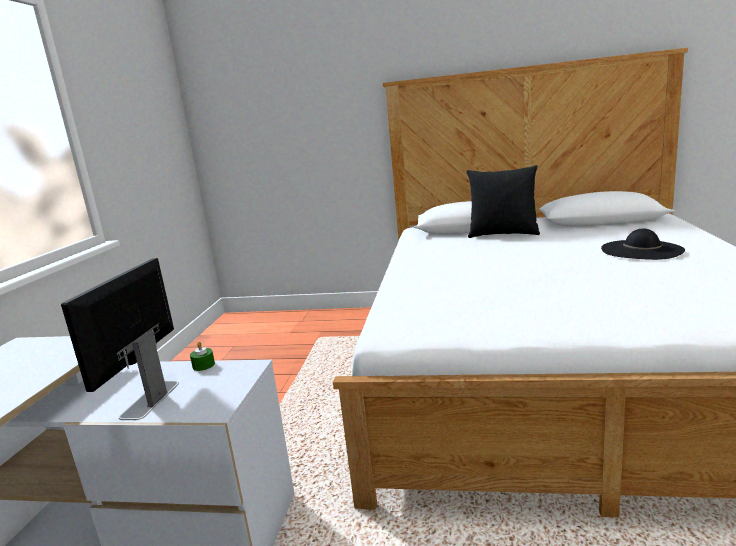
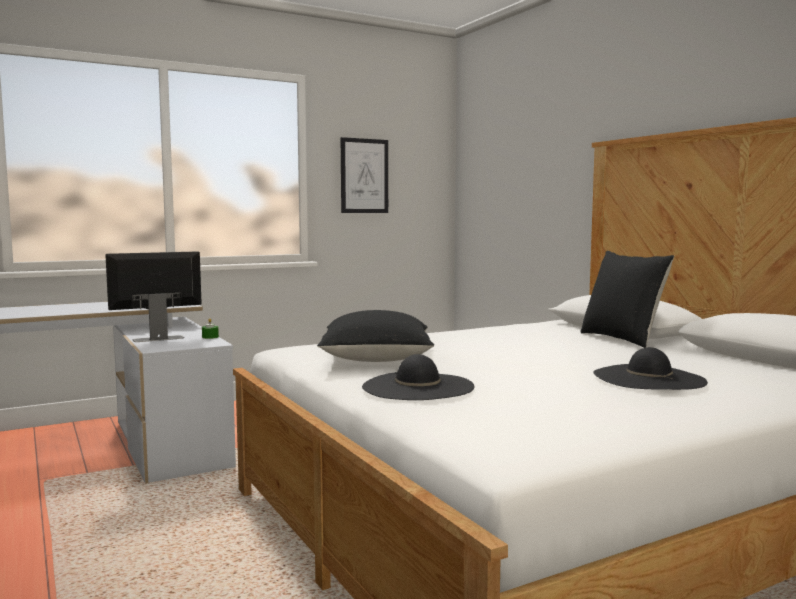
camera: 50 degrees right, 10 degrees down
none -> black pillow [317,310,434,362]
none -> picture [341,137,388,213]
none -> black hat [362,354,474,400]

